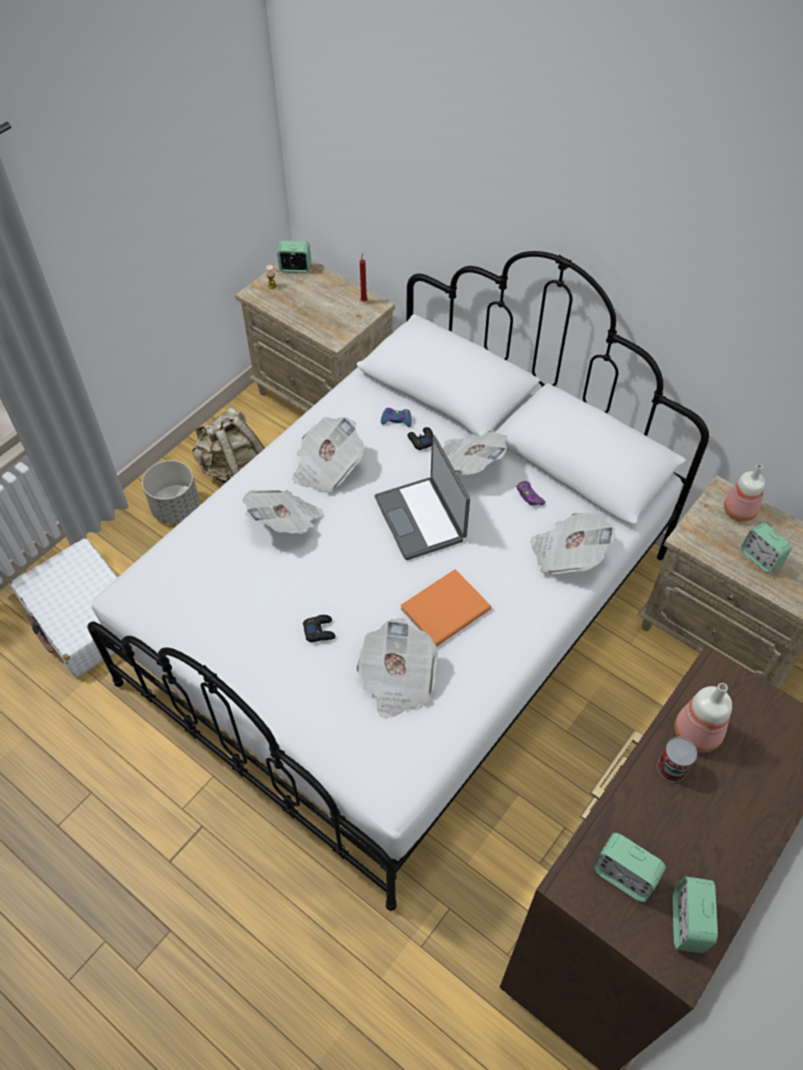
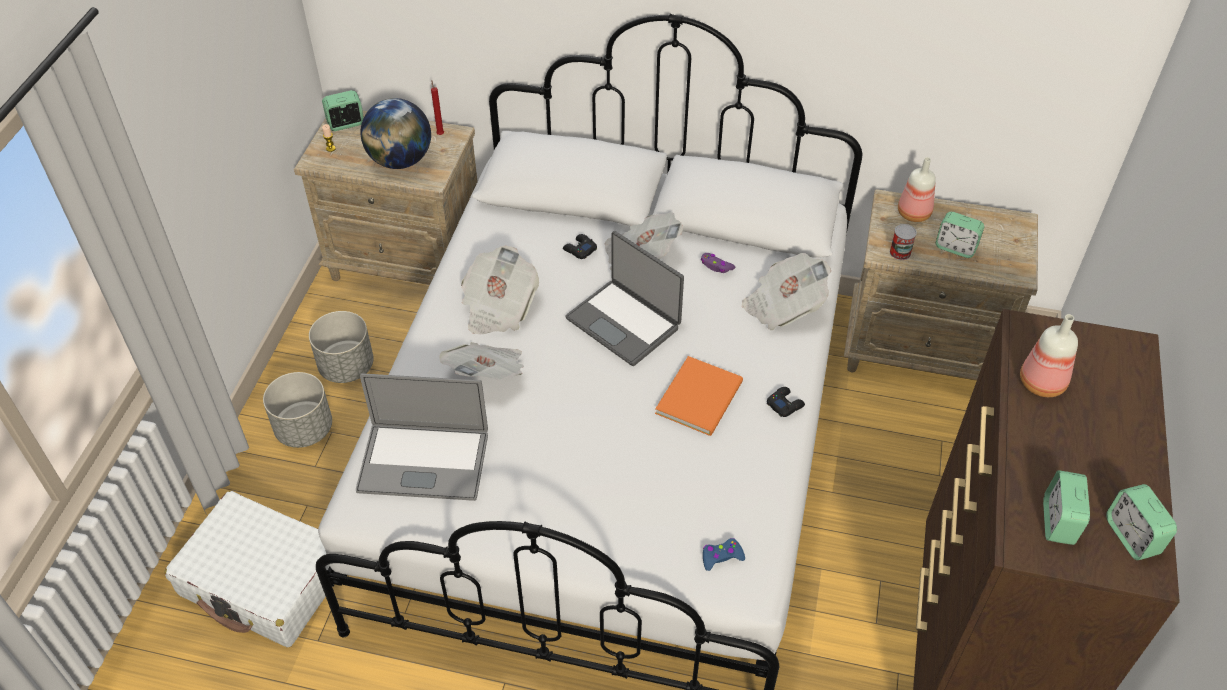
camera: 25 degrees left, 5 degrees down
beige backpack [192,408,265,483] -> grey planter [309,311,374,383]
black game controller [303,615,336,642] -> black game controller moved to [767,387,805,417]
newspaper [356,618,438,719] -> none
blue game controller [381,408,412,427] -> blue game controller moved to [703,538,745,571]
alarm clock [593,833,666,903] -> alarm clock turned 90 degrees clockwise [1043,470,1090,545]
can [657,737,697,782] -> can moved to [890,224,917,260]
none -> laptop [356,373,488,501]
none -> globe [361,98,431,169]

